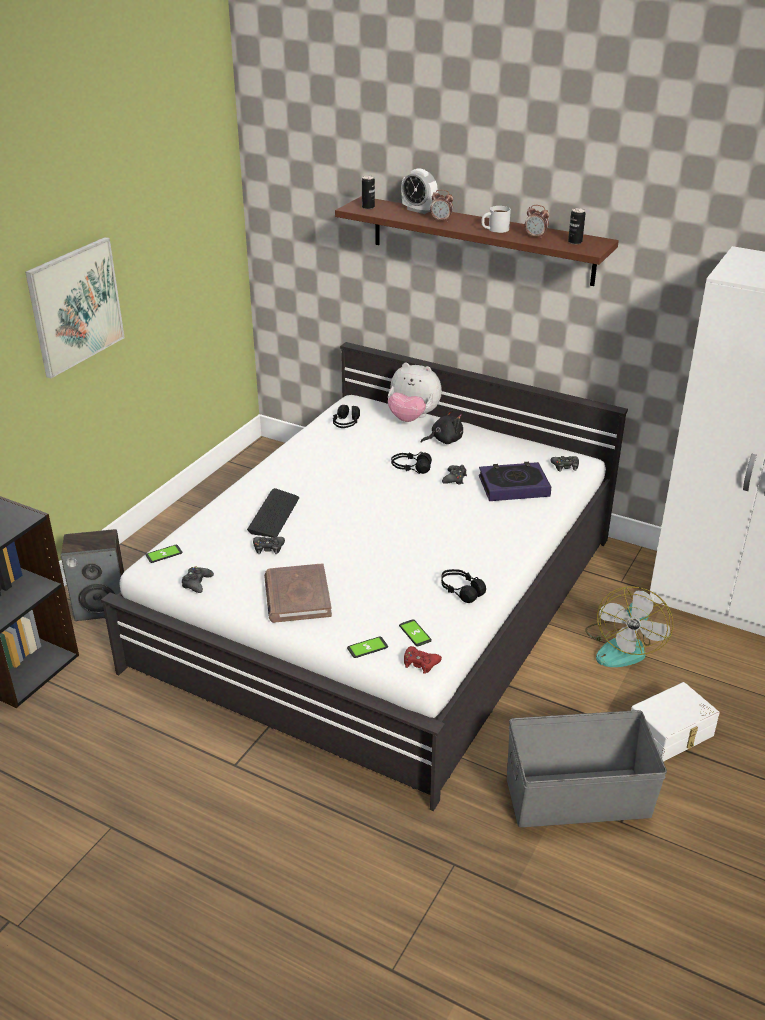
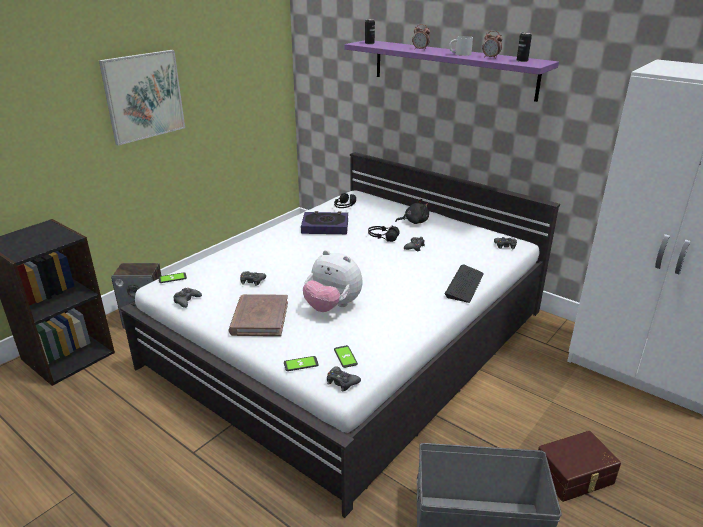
camera: 10 degrees right, 5 degrees down
keyboard [247,488,299,537] -> keyboard moved to [445,264,484,303]
brown shelf [335,196,619,286] -> purple shelf [345,41,559,102]
plush toy [388,363,442,422] -> plush toy moved to [303,250,362,312]
alarm clock [401,168,438,214] -> none
red game controller [404,646,442,674] -> black game controller [327,366,361,392]
black headphones [441,569,486,603] -> none
book [479,462,551,501] -> book moved to [301,211,348,234]
fan [585,586,673,667] -> none
white storage box [631,682,720,762] -> brown storage box [538,431,621,502]

